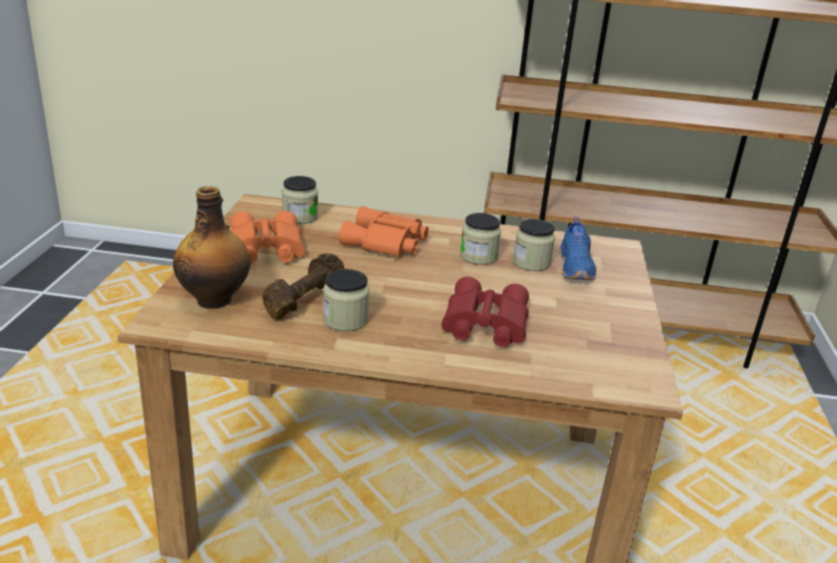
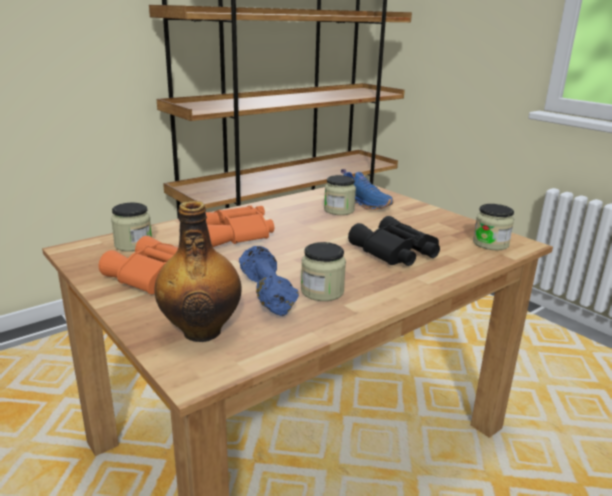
camera: 45 degrees left, 5 degrees down
brown dumbbell [262,253,344,320] -> blue dumbbell [239,246,299,316]
red binoculars [442,277,529,347] -> black binoculars [348,216,440,266]
jar [460,213,501,265] -> jar moved to [473,204,514,250]

